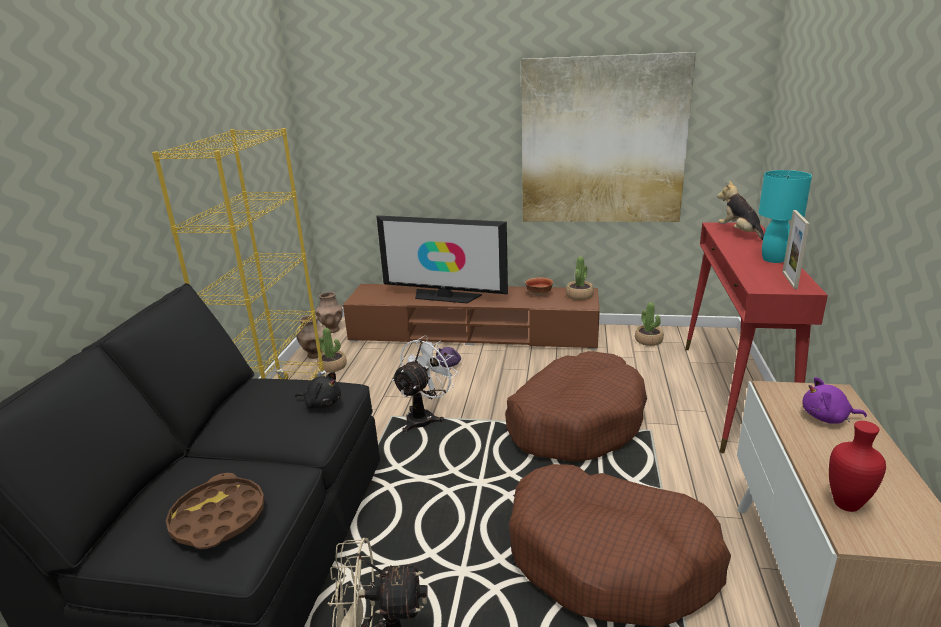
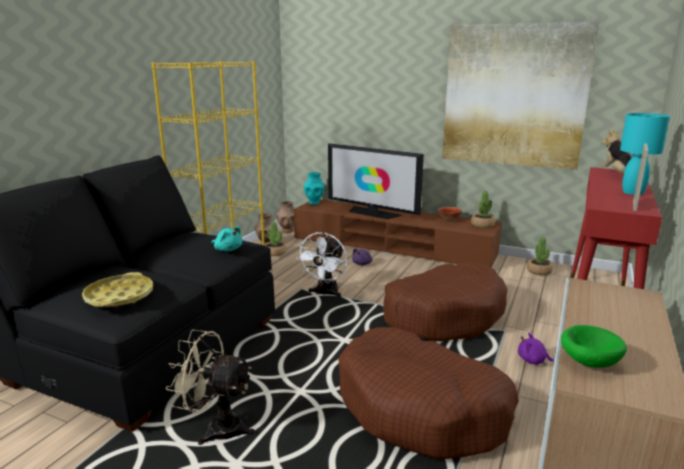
camera: 15 degrees right, 5 degrees down
brown tray [166,473,265,549] -> yellow tray [82,272,153,307]
black plush toy [295,372,341,408] -> turquoise plush toy [212,226,242,251]
white fan [392,335,458,433] -> white fan turned 150 degrees clockwise [296,232,347,297]
purple plush toy [802,377,867,424] -> purple plush toy moved to [518,333,554,366]
red vase [829,421,886,512] -> green bowl [561,325,627,368]
none -> turquoise vase [304,172,325,205]

